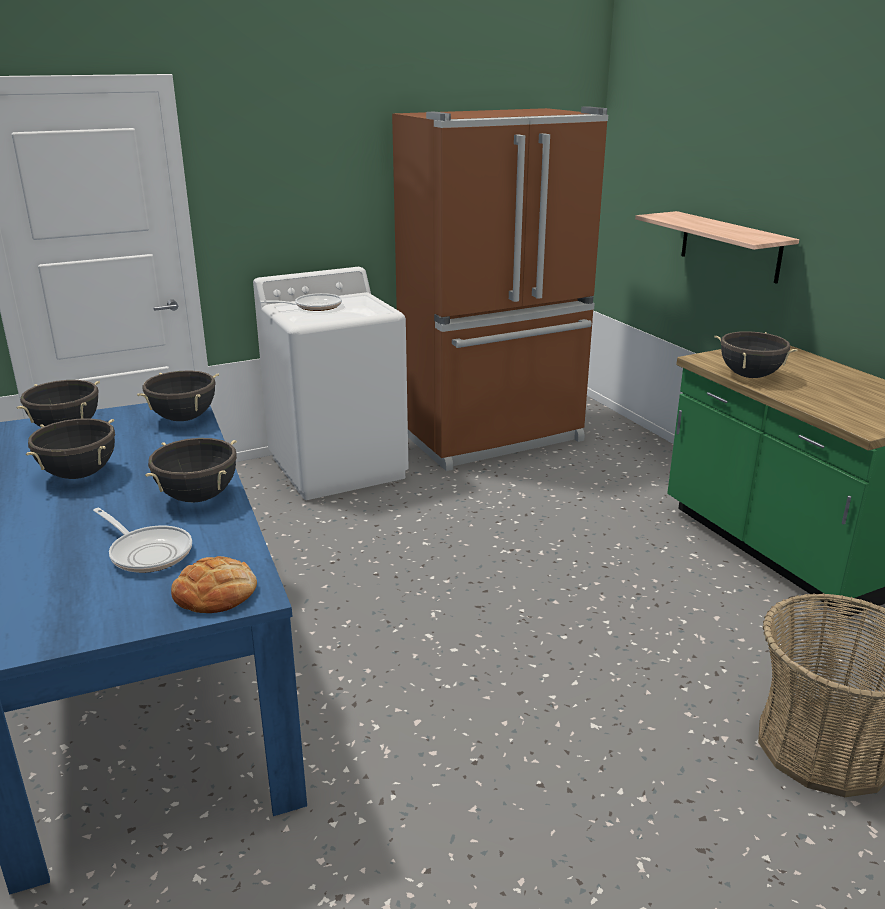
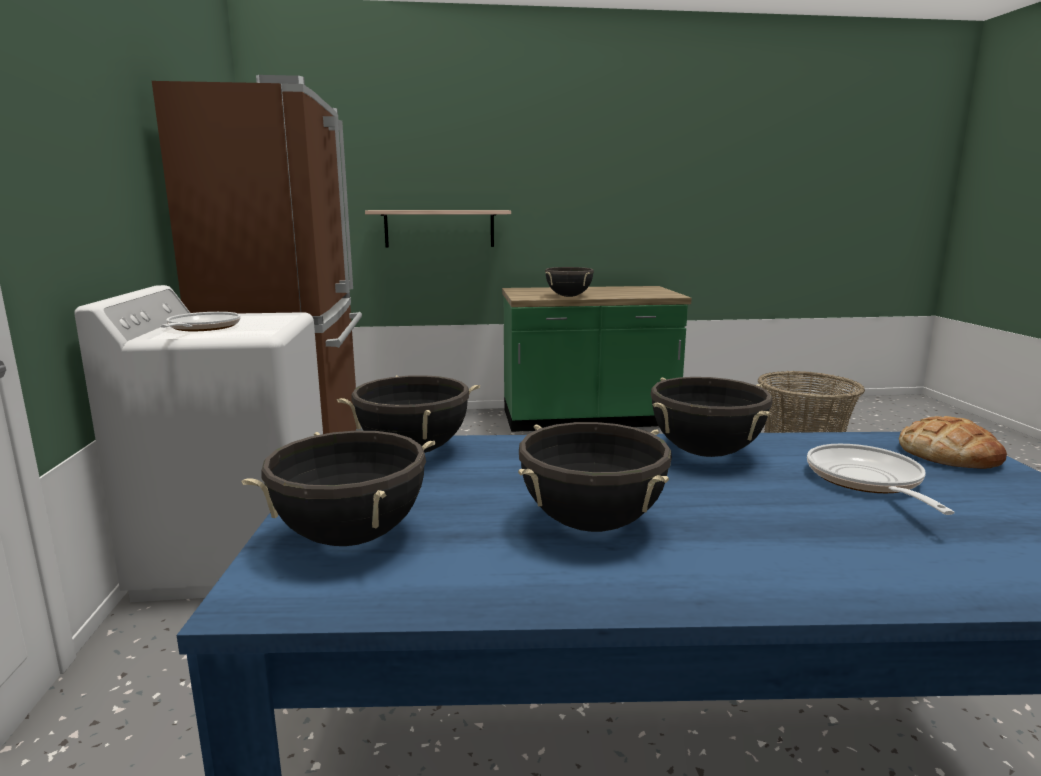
camera: 70 degrees left, 10 degrees down
frying pan [93,508,192,573] -> frying pan turned 60 degrees counterclockwise [807,444,955,515]

